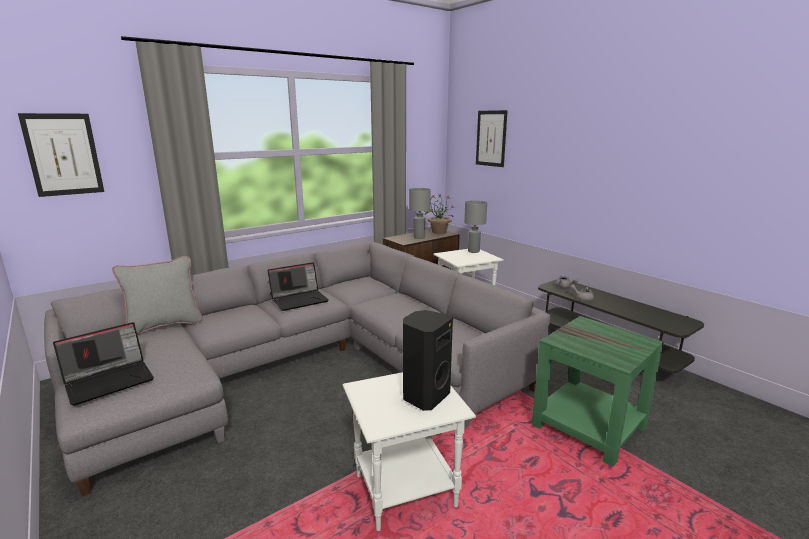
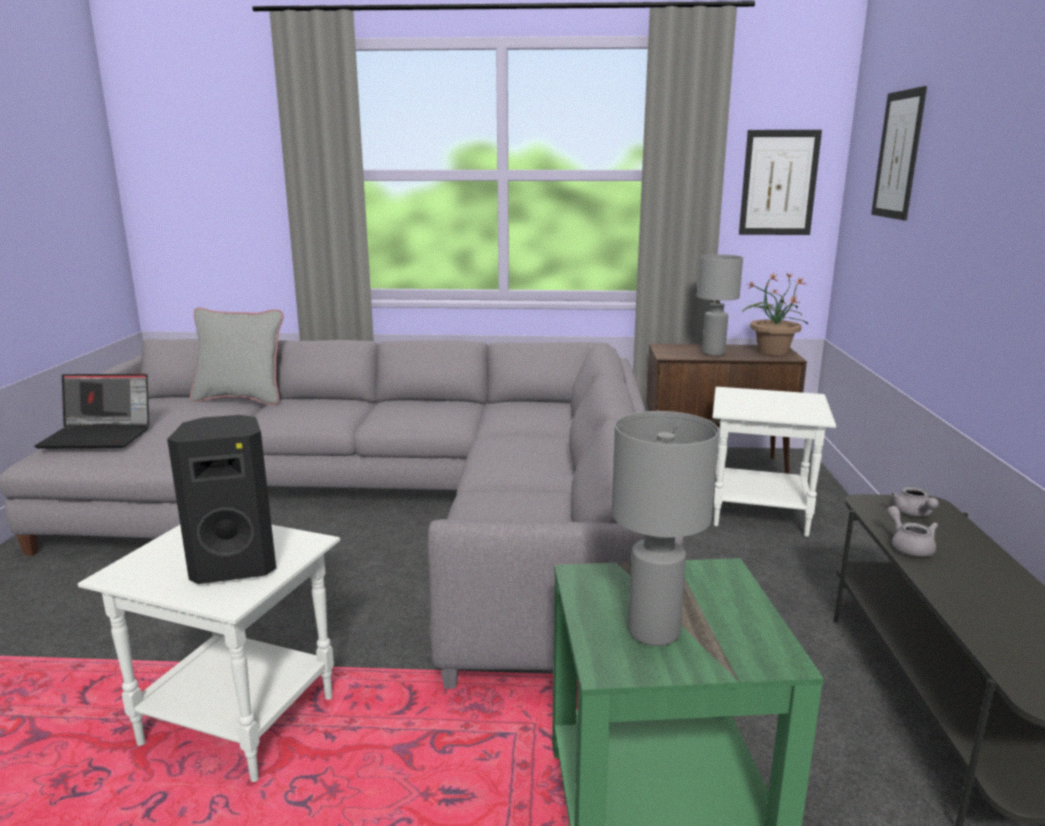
camera: 40 degrees right, 0 degrees up
picture [18,113,104,197] -> picture moved to [739,130,822,235]
laptop [267,262,329,311] -> none
grey table lamp [464,200,487,253] -> grey table lamp moved to [612,411,719,646]

